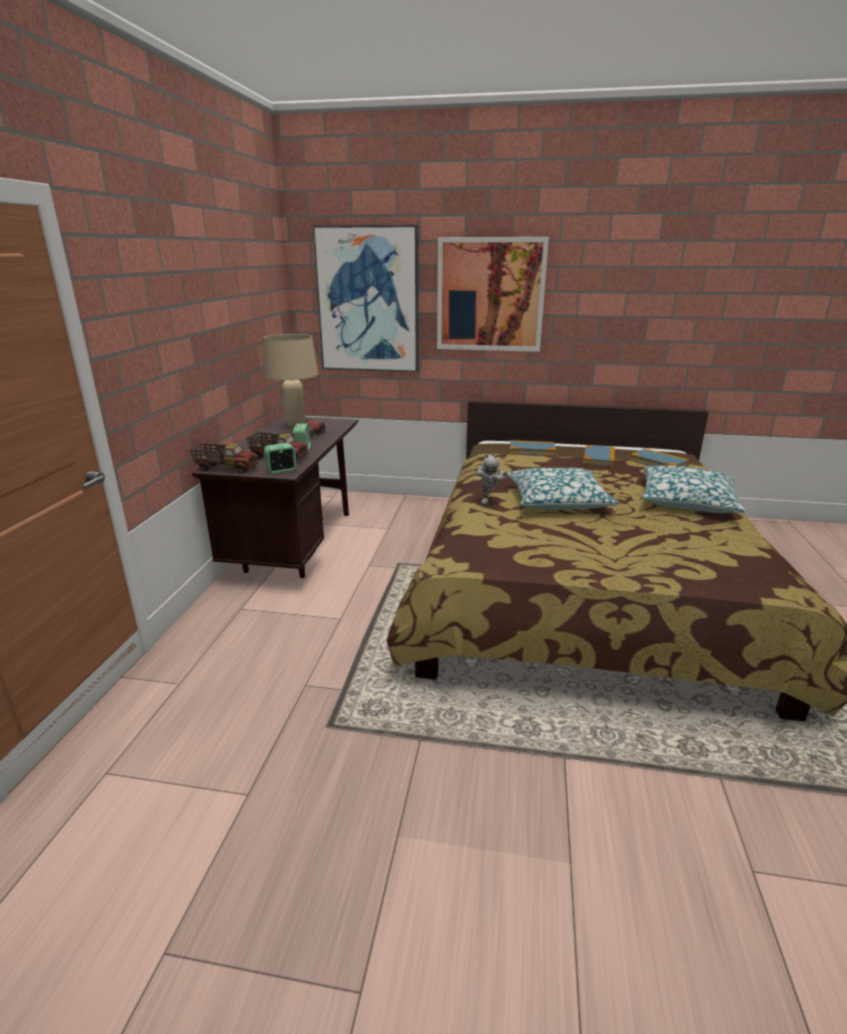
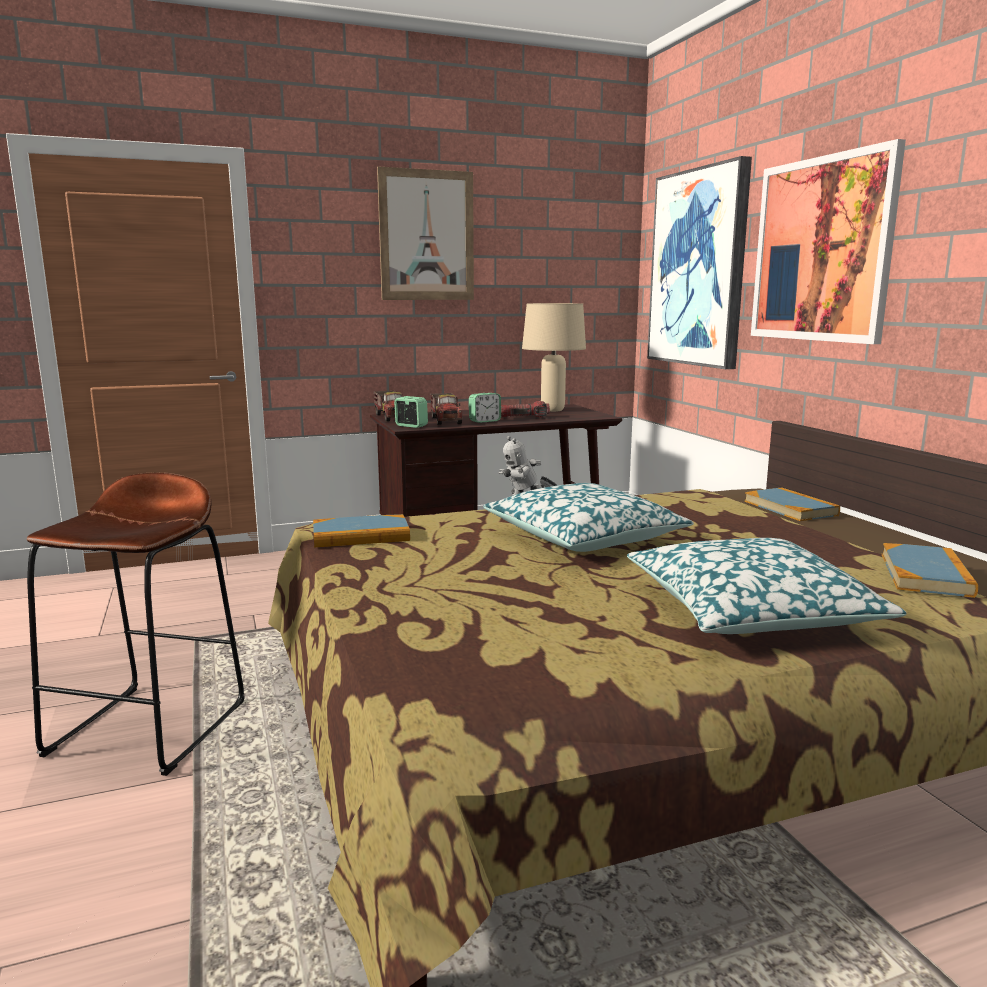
camera: 60 degrees right, 10 degrees down
book [583,445,615,467] -> book moved to [313,514,410,548]
none -> brown stool [27,472,245,776]
none -> picture [377,167,474,300]

